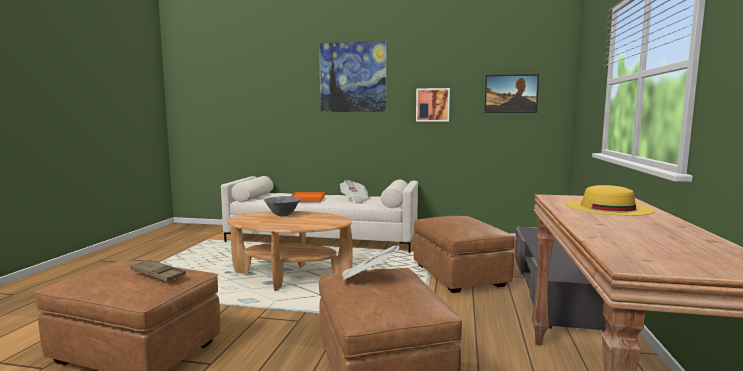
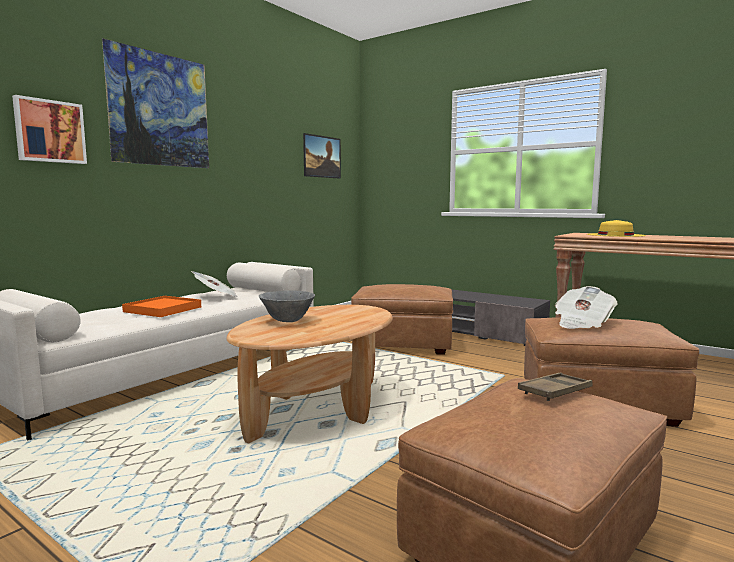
camera: 65 degrees left, 0 degrees up
picture [416,88,450,121] -> picture moved to [12,95,87,164]

